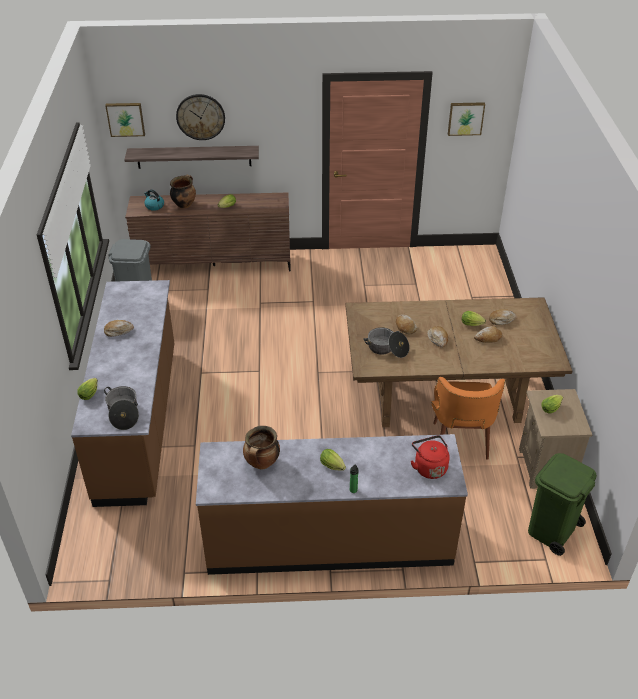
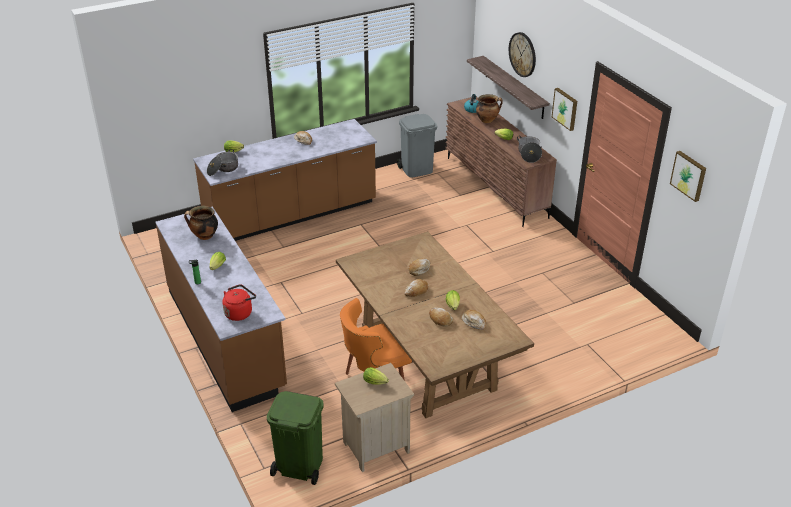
camera: 65 degrees right, 5 degrees down
picture [105,103,145,137] -> picture moved to [552,88,577,131]
cooking pot [363,327,410,358] -> cooking pot moved to [517,135,542,163]

